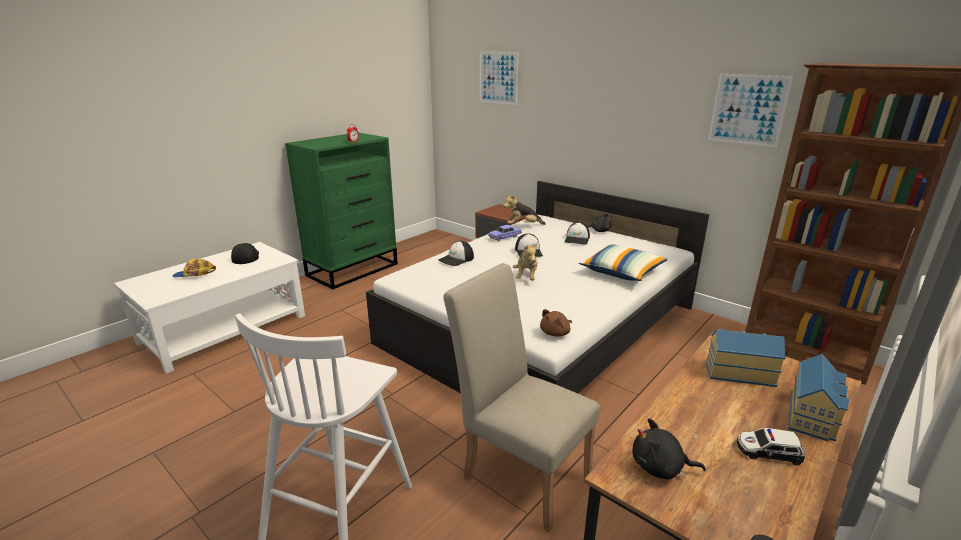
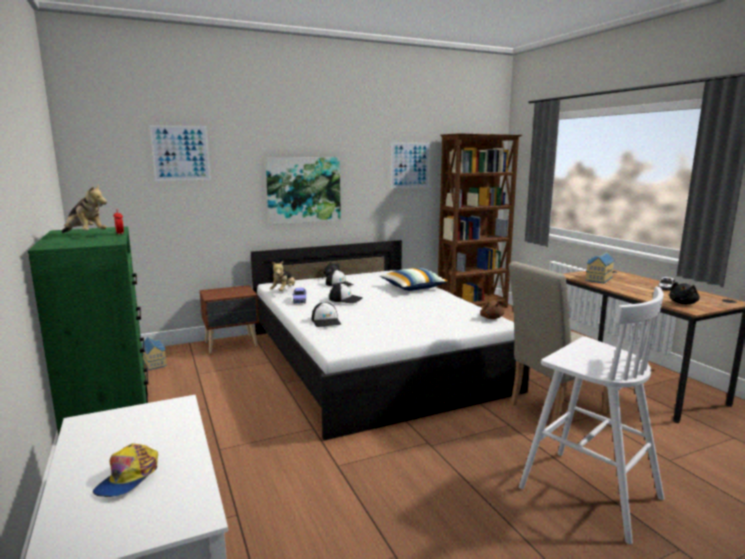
camera: 65 degrees left, 10 degrees down
cap [231,243,259,264] -> none
plush toy [513,243,538,281] -> plush toy moved to [62,185,107,233]
toy house [789,354,849,442] -> toy house moved to [142,337,167,370]
none -> picture [265,157,341,224]

